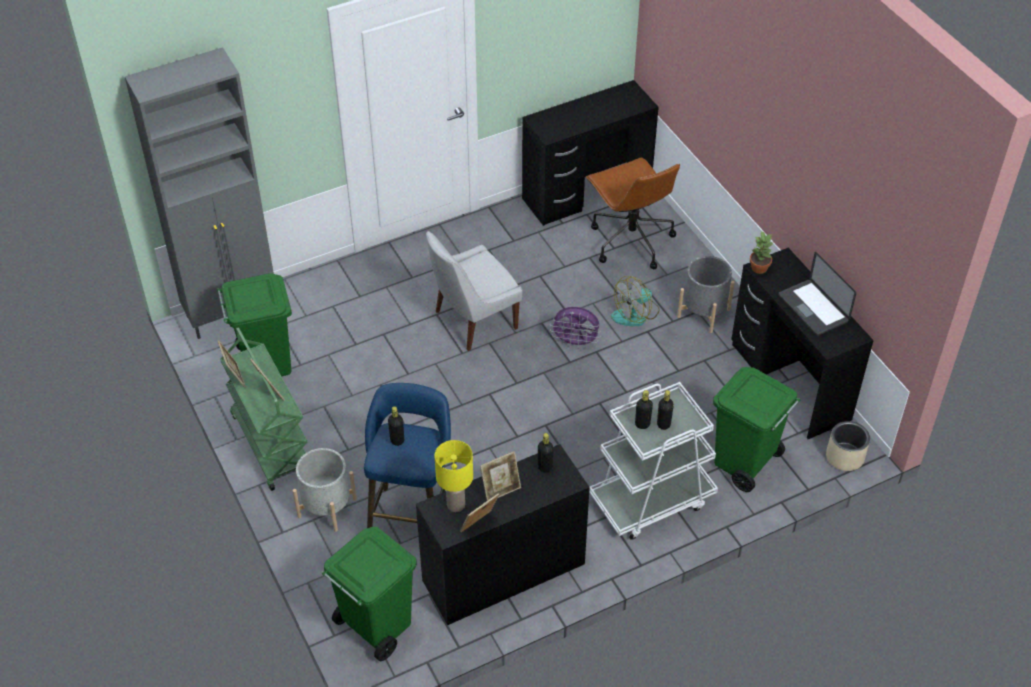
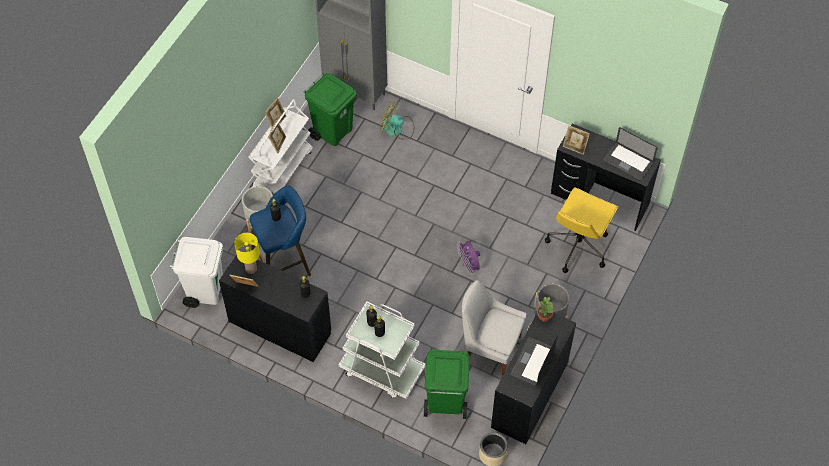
camera: 55 degrees right, 10 degrees up
green cart [220,327,308,491] -> white cart [248,99,313,194]
green trash can [322,527,416,661] -> white trash can [170,237,223,308]
white chair [426,231,522,351] -> white chair moved to [462,280,526,376]
picture frame [480,451,521,500] -> picture frame moved to [563,125,590,155]
brown office chair [586,158,680,269] -> yellow office chair [545,187,618,273]
fan [611,276,660,326] -> fan moved to [380,103,414,139]
none -> laptop [603,127,657,181]

